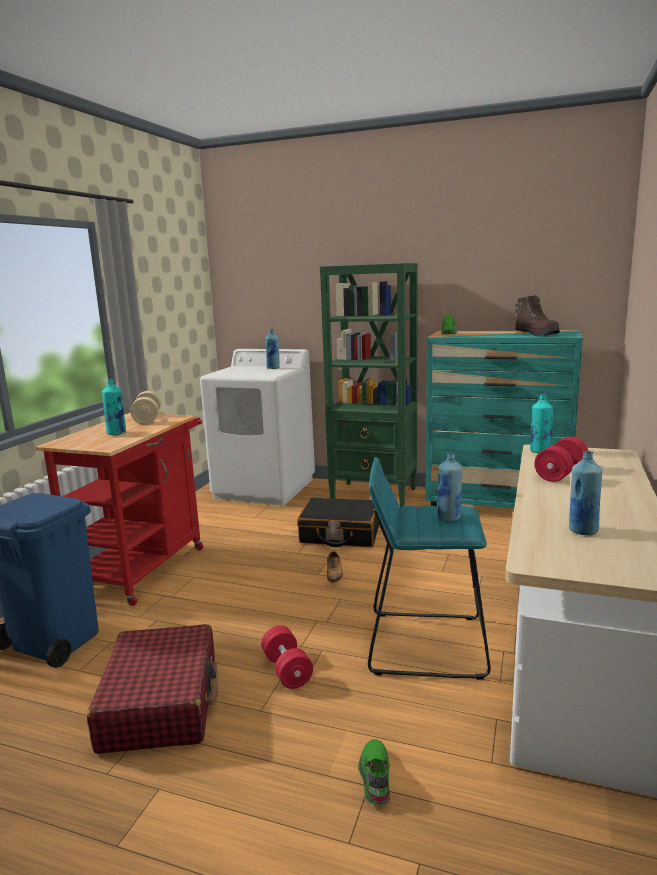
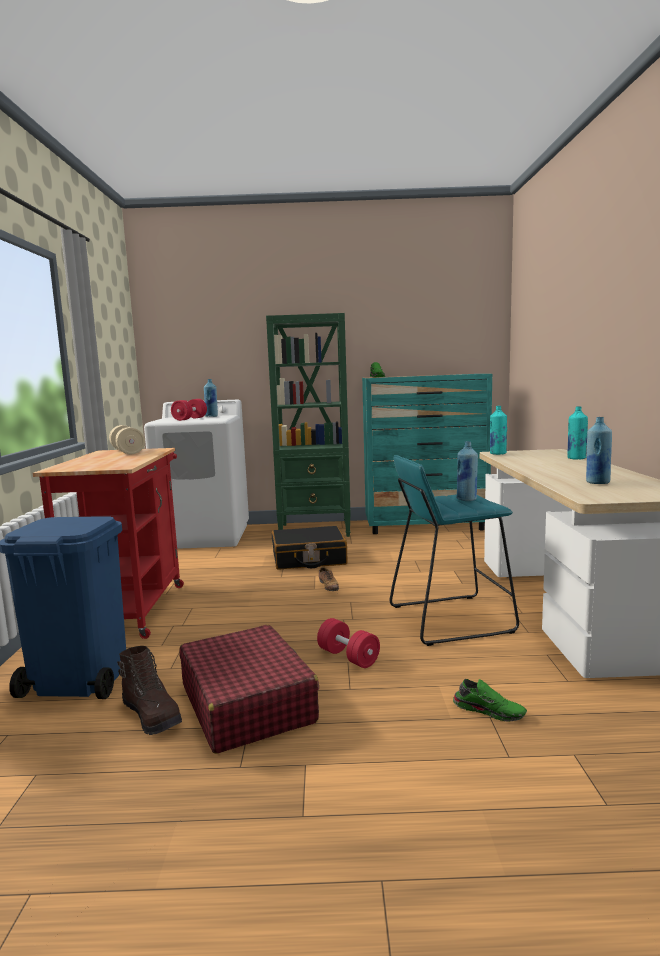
camera: 20 degrees left, 5 degrees down
turquoise bottle [102,379,126,435] -> turquoise bottle moved to [567,406,588,460]
green shoe [358,739,390,806] -> green shoe turned 135 degrees clockwise [453,679,527,722]
brown boot [515,295,560,336] -> brown boot moved to [117,646,182,735]
red dumbbell [534,436,588,482] -> red dumbbell moved to [171,399,207,421]

